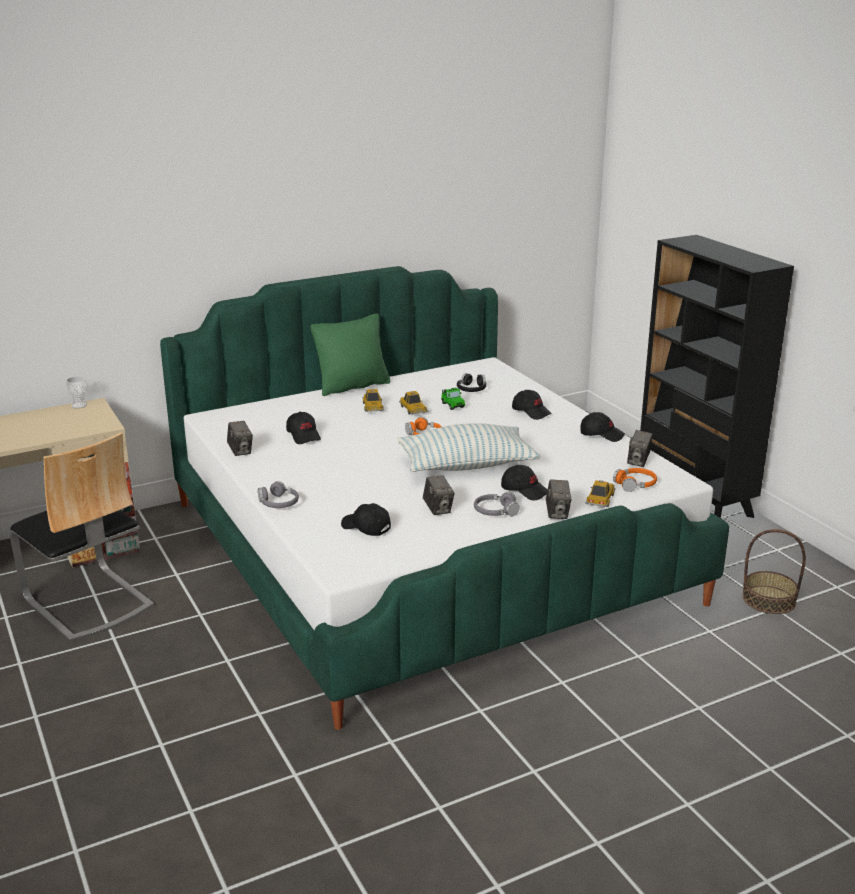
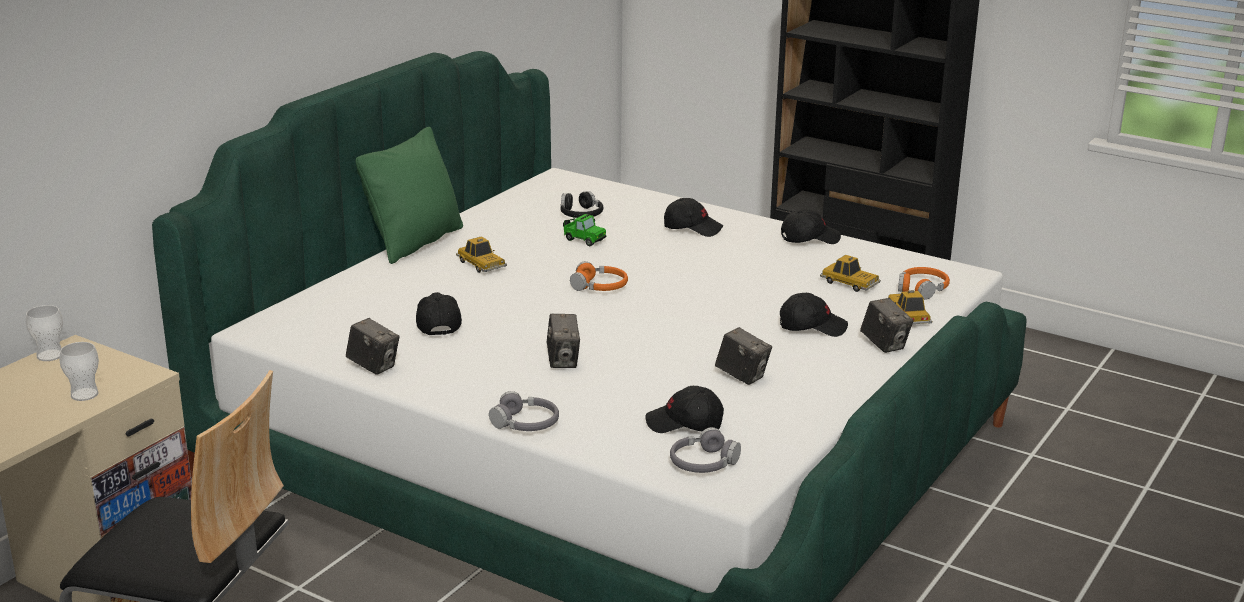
camera: 30 degrees left, 0 degrees up
black cap [286,412,321,444] -> black cap turned 135 degrees counterclockwise [416,292,462,335]
pillow [397,423,540,472] -> none
toy car [399,391,428,415] -> toy car moved to [820,255,881,292]
grey headphones [474,492,520,517] -> grey headphones moved to [670,427,741,473]
camera [627,430,653,467] -> camera moved to [547,314,580,368]
basket [743,529,806,614] -> none
none -> cup [59,342,99,401]

